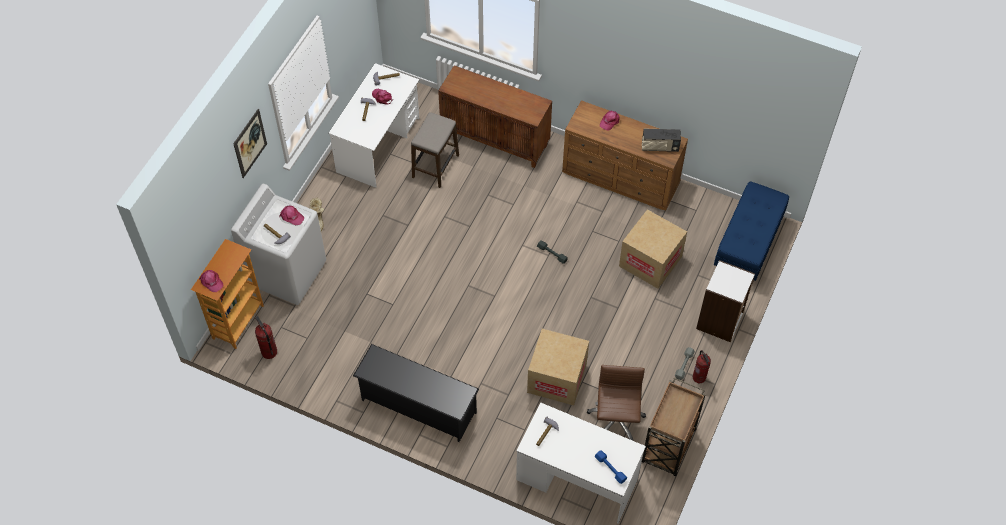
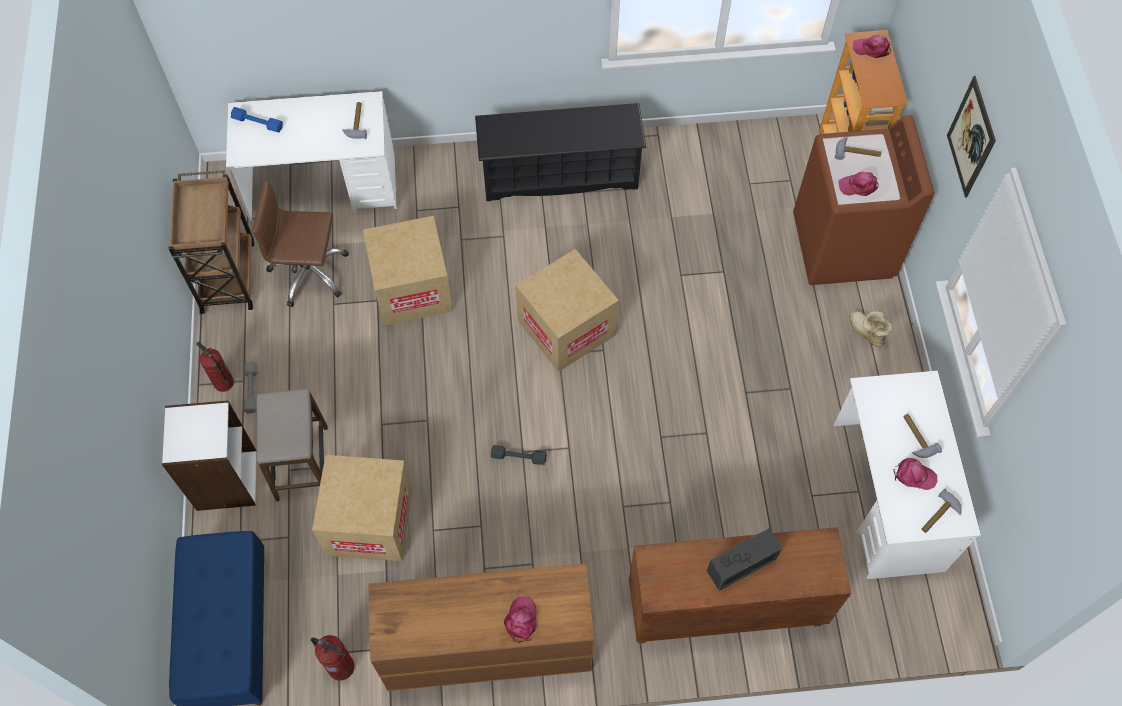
camera: 150 degrees right, 5 degrees up
white washing machine [231,184,326,305] -> brown washing machine [793,115,934,285]
fire extinguisher [255,316,277,359] -> fire extinguisher moved to [311,635,355,681]
stool [411,112,459,188] -> stool moved to [257,389,328,501]
brown office chair [587,365,646,441] -> brown office chair turned 120 degrees clockwise [252,180,349,307]
radio [642,129,681,152] -> radio moved to [707,528,782,591]
none -> cardboard box [515,249,619,372]

